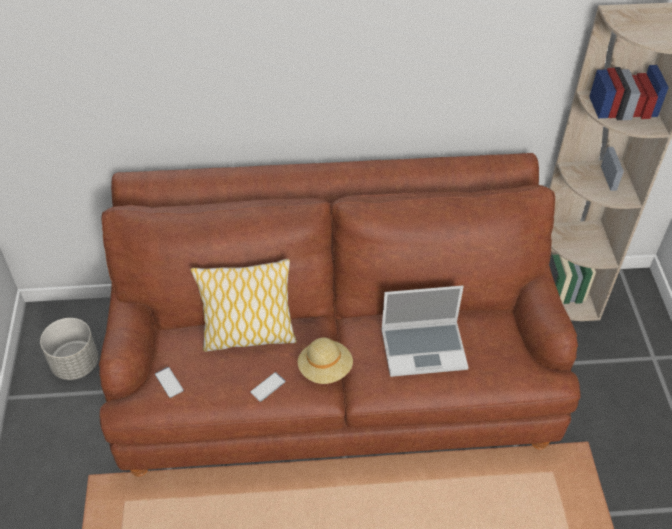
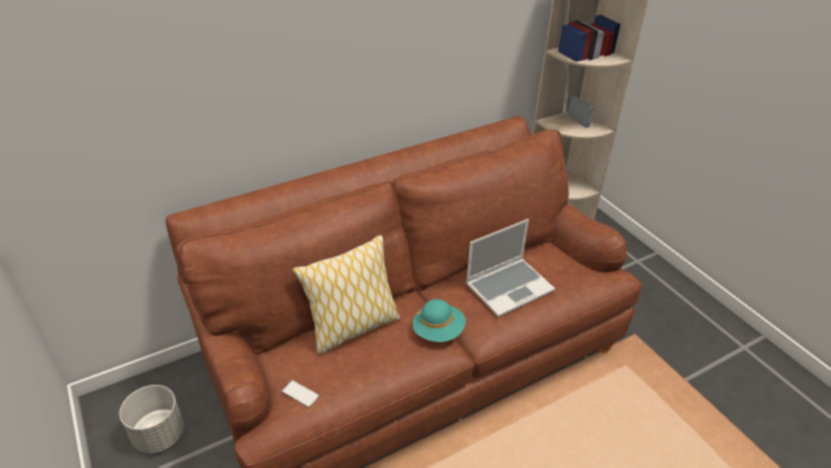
camera: 25 degrees left, 10 degrees down
phone [250,372,286,402] -> none
beige hat [298,338,353,384] -> turquoise hat [413,299,466,342]

